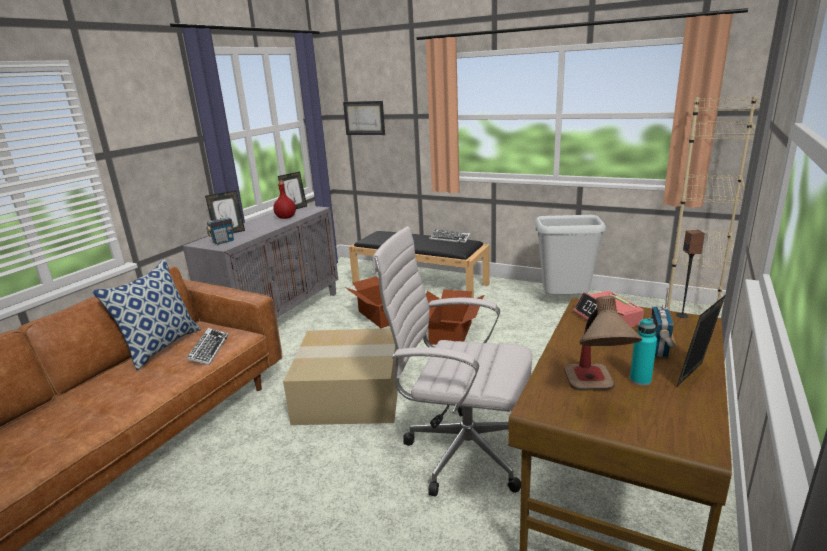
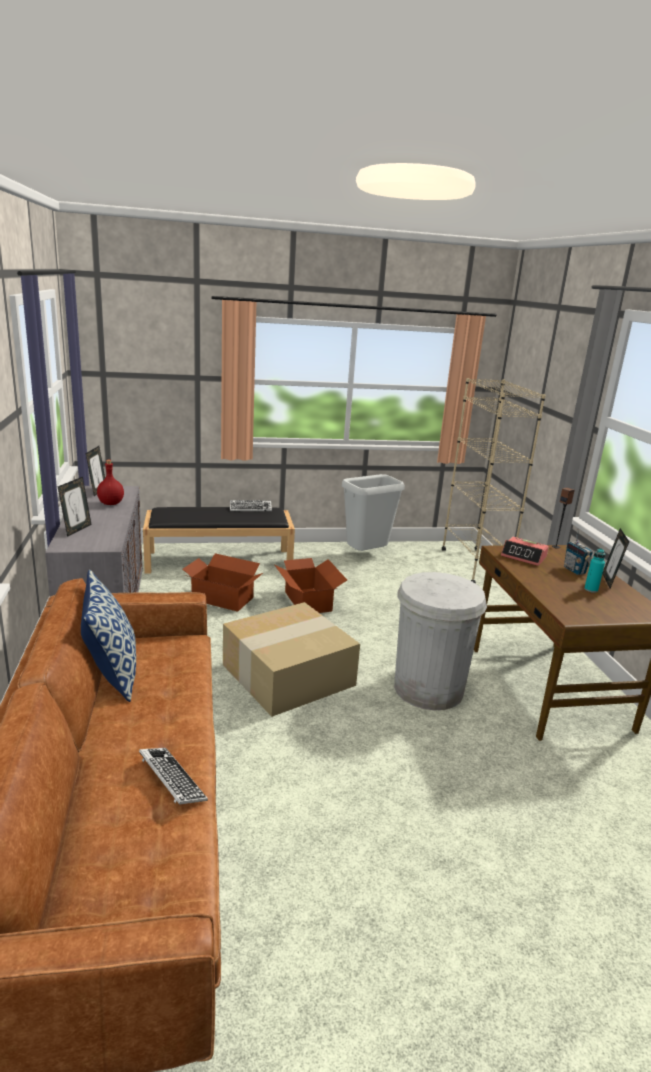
camera: 40 degrees left, 0 degrees up
keyboard [186,328,228,365] -> keyboard moved to [139,748,208,805]
radio [206,209,234,245] -> none
picture [343,101,385,135] -> none
white office chair [372,226,532,496] -> white trash can [394,572,487,711]
table lamp [564,296,642,390] -> none

